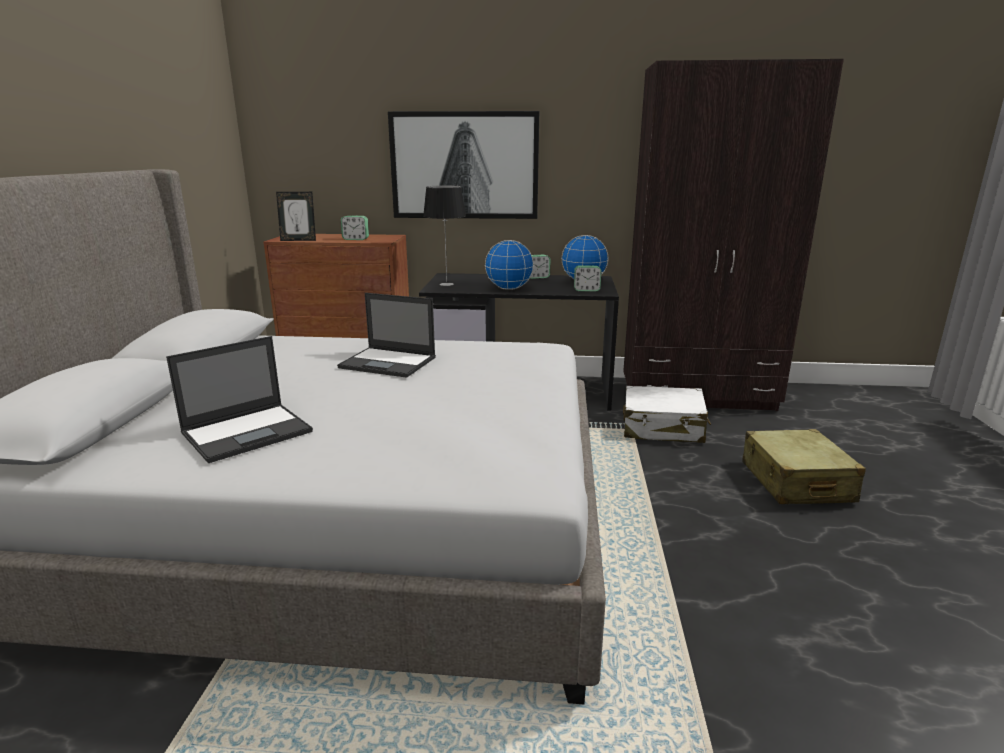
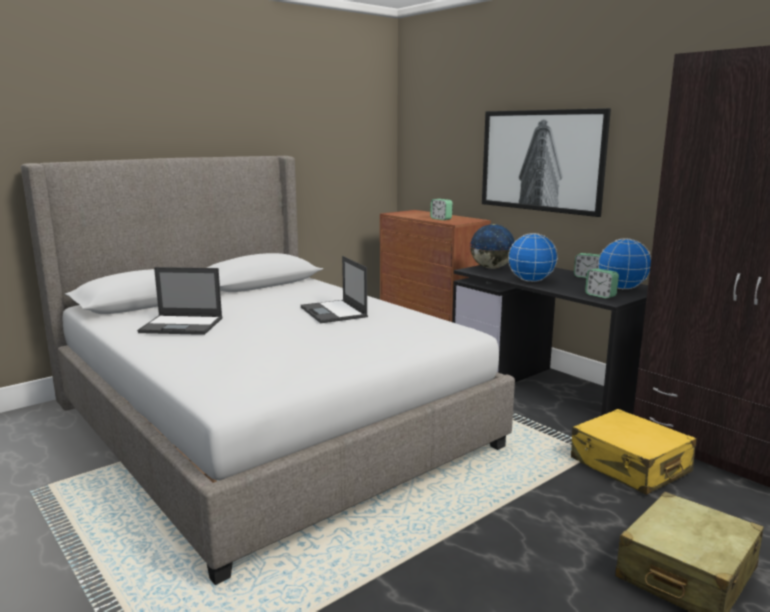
camera: 45 degrees right, 5 degrees down
picture frame [276,192,316,241] -> none
table lamp [423,185,466,286] -> globe [470,224,515,269]
white suitcase [623,386,711,443] -> yellow suitcase [571,409,696,495]

